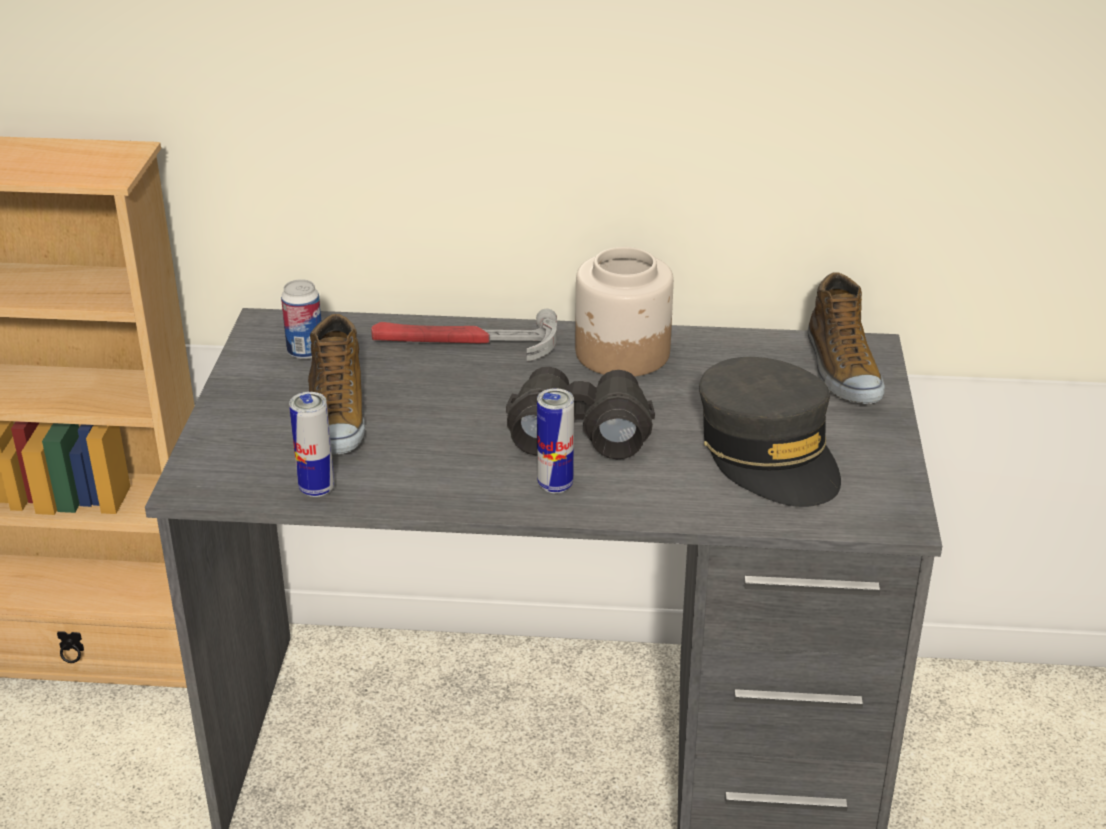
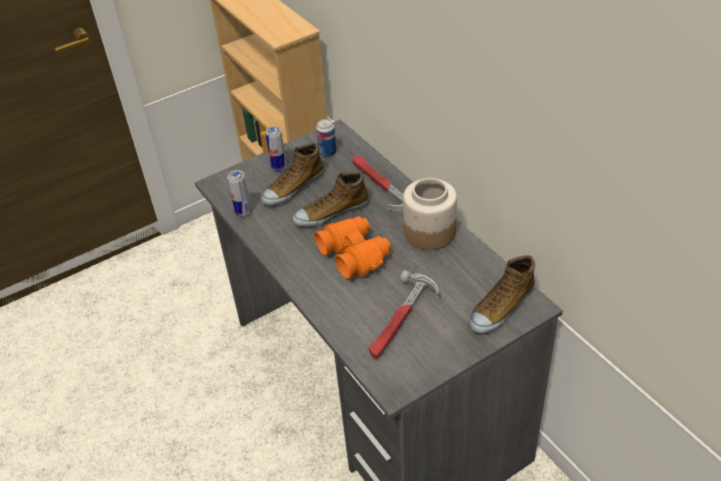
camera: 55 degrees right, 10 degrees up
black binoculars [506,367,655,459] -> orange binoculars [314,216,391,280]
can [537,388,574,493] -> can moved to [265,126,286,171]
grey cap [699,357,841,507] -> hammer [369,270,439,359]
none -> shoe [292,172,369,227]

